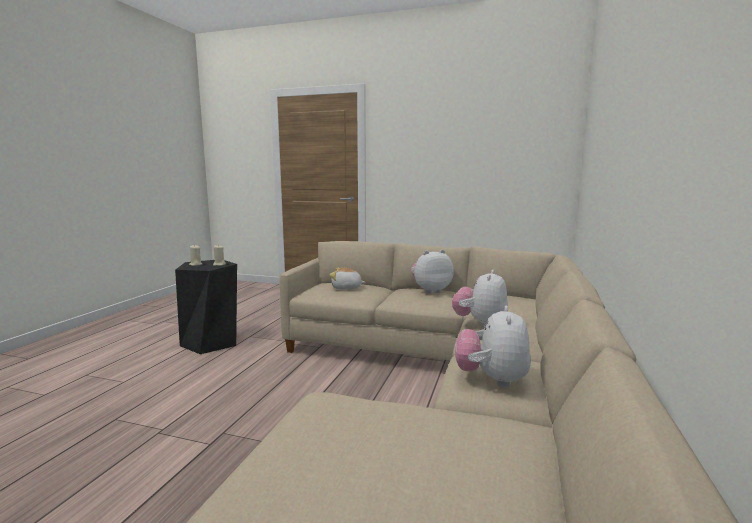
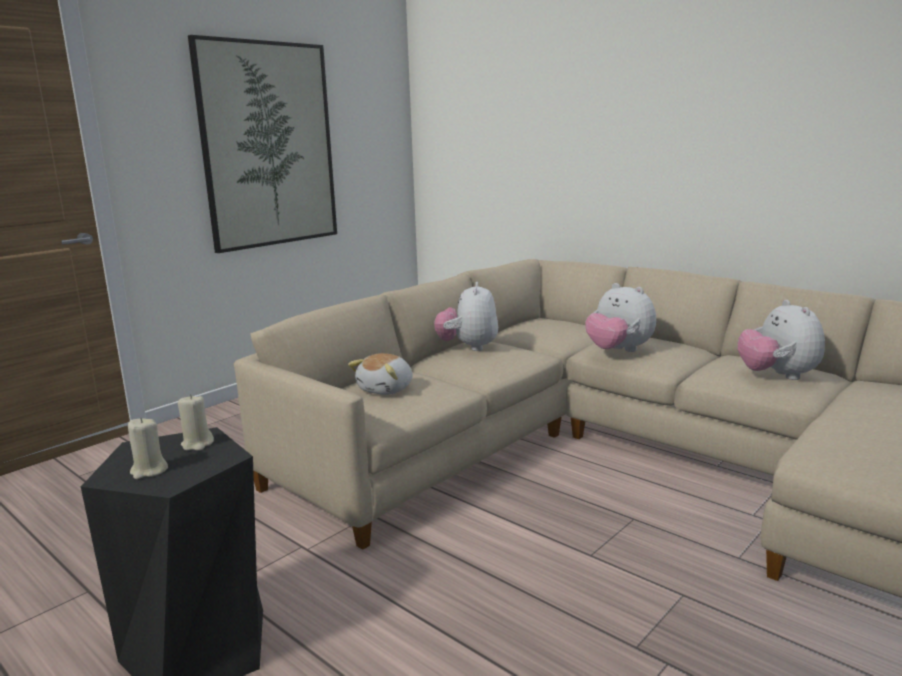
camera: 65 degrees left, 5 degrees up
plush toy [455,306,531,388] -> plush toy turned 45 degrees clockwise [738,300,825,380]
none -> picture [188,35,337,253]

